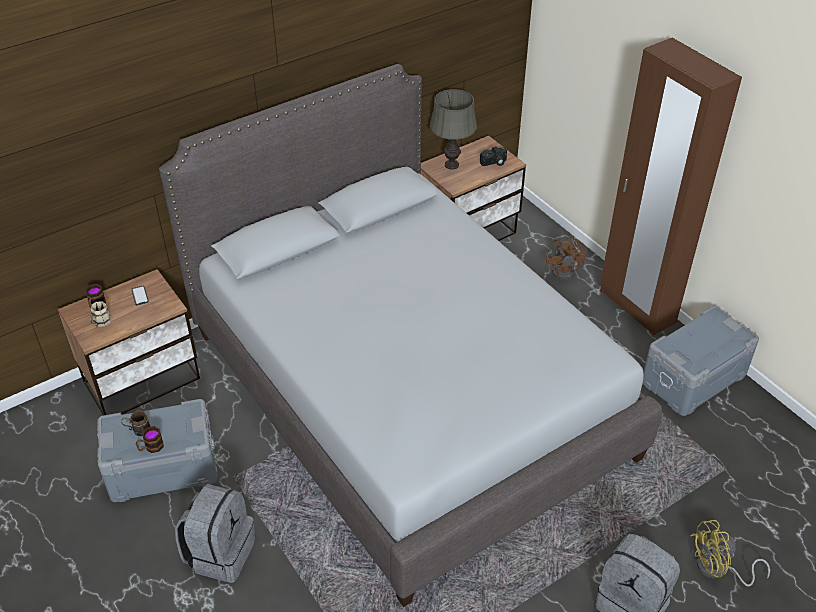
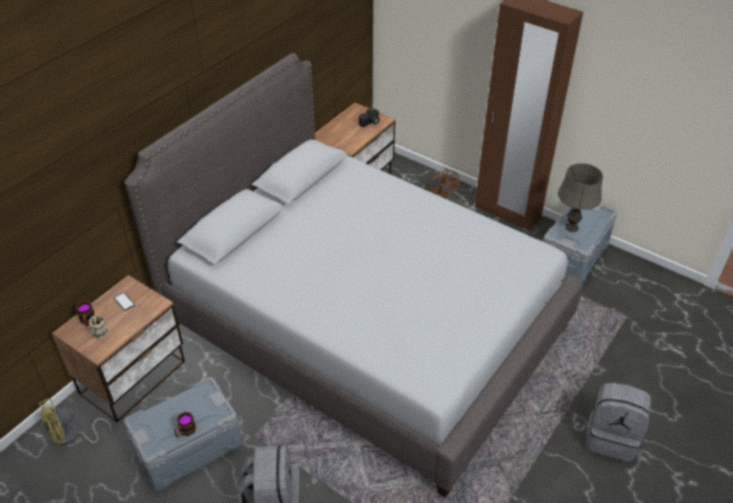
camera: 20 degrees left, 0 degrees up
brown mug [121,411,151,436] -> none
grey table lamp [430,89,477,169] -> grey table lamp moved to [558,163,603,232]
yellow fan [690,520,770,587] -> yellow fan moved to [39,398,112,445]

